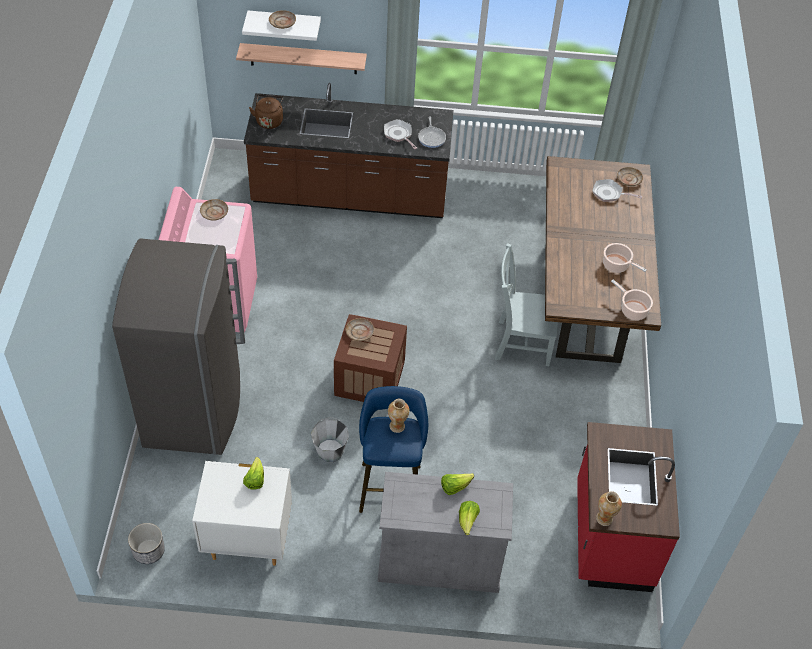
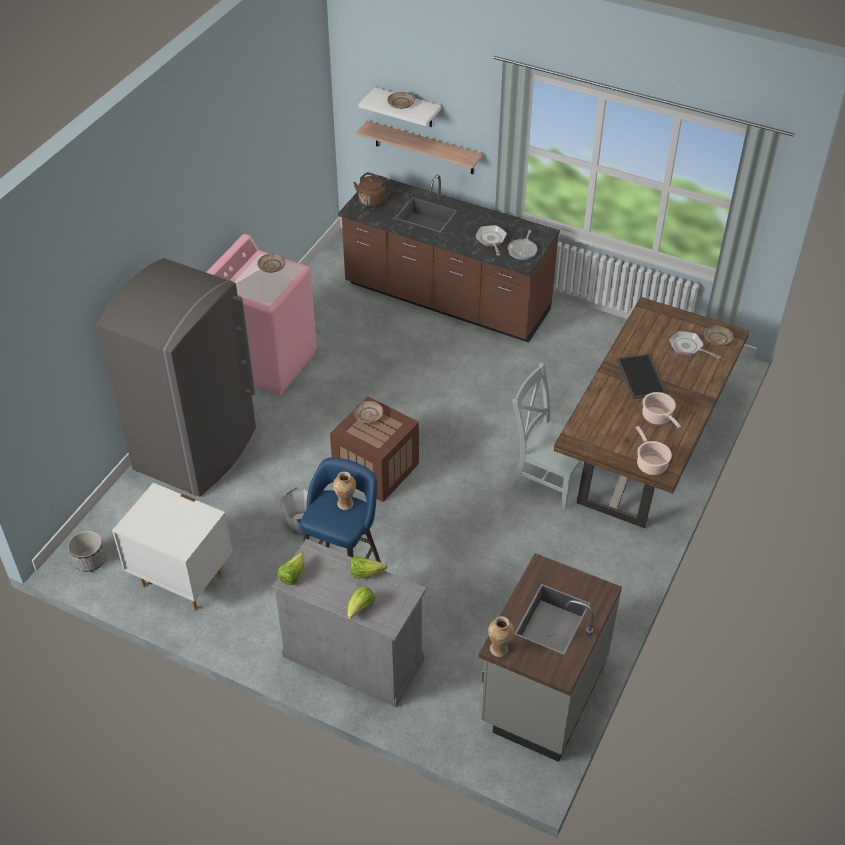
camera: 25 degrees right, 5 degrees down
lettuce [243,457,264,490] -> lettuce moved to [277,552,304,585]
red counter [577,422,680,592] -> grey counter [479,553,622,762]
none -> tray [617,354,666,399]

